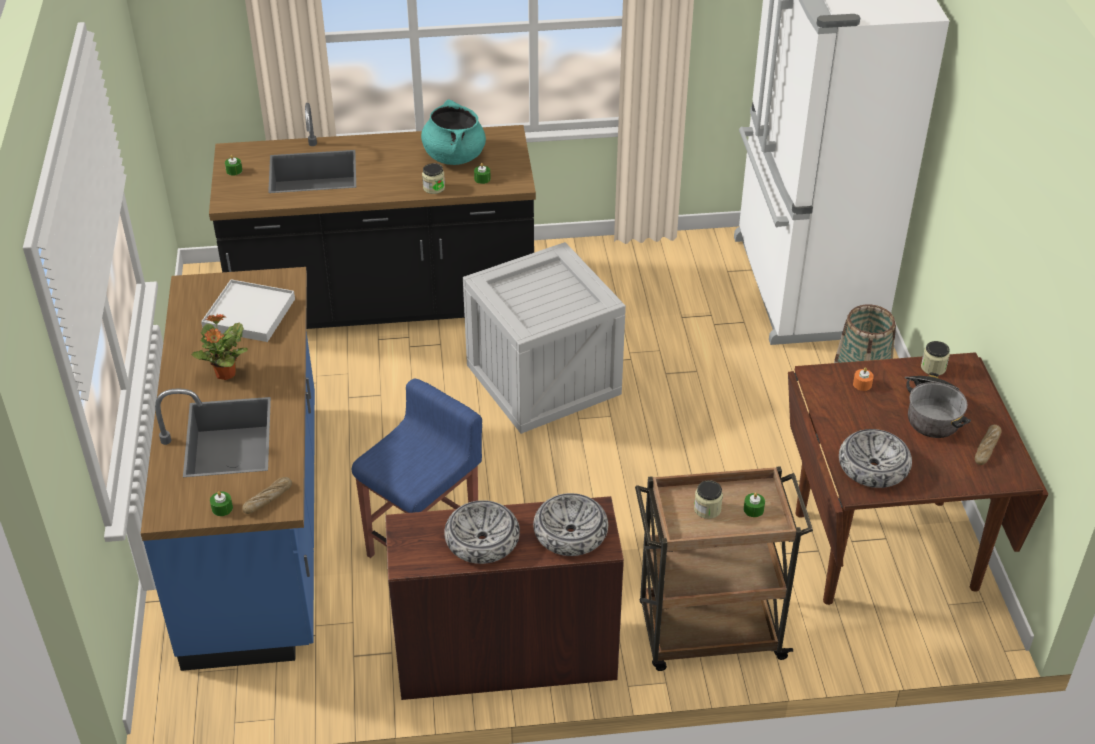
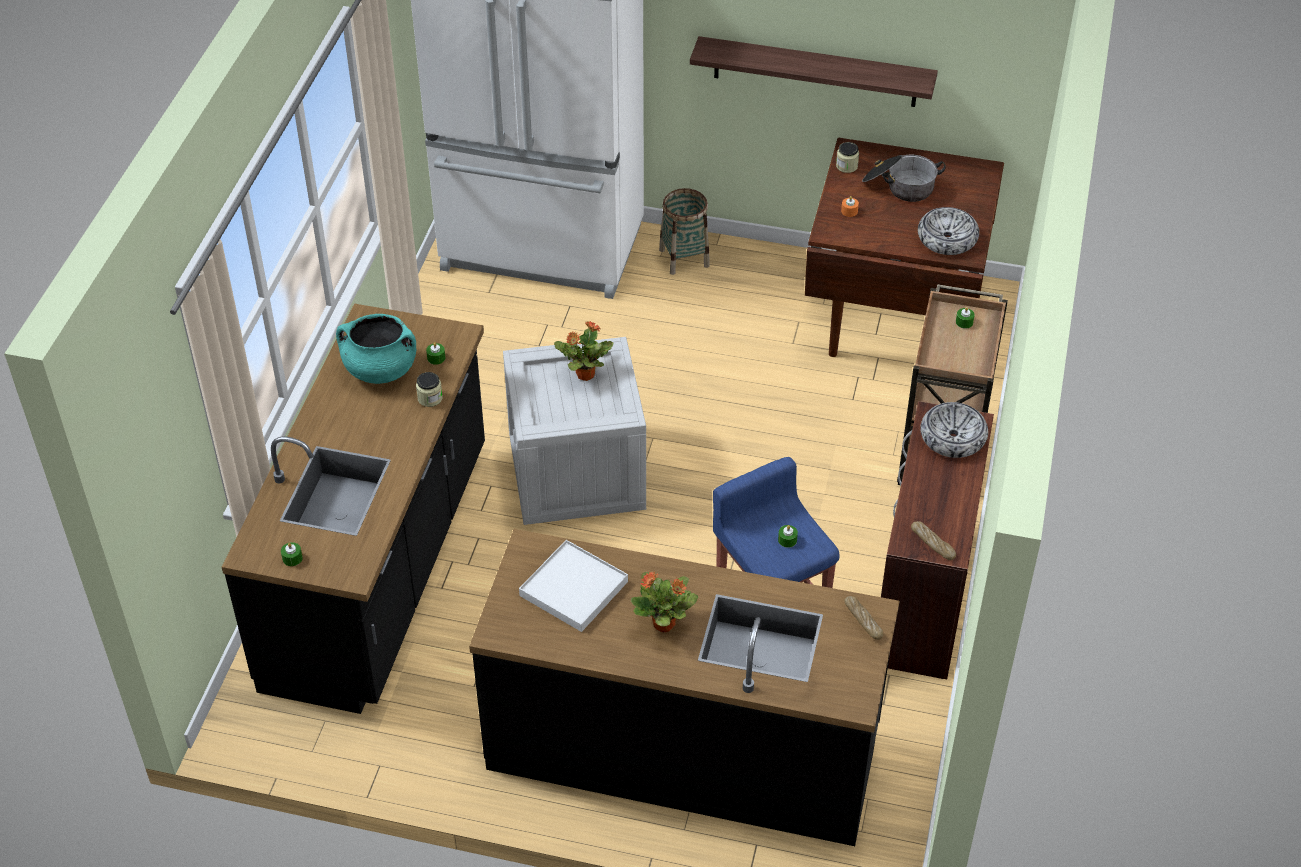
camera: 70 degrees left, 5 degrees up
blue counter [141,267,315,671] -> black counter [469,529,900,846]
green candle [210,491,233,516] -> green candle moved to [778,525,798,548]
bowl [444,500,520,564] -> none
jar [694,480,723,519] -> none
bread [975,425,1002,465] -> bread moved to [911,521,956,560]
none -> potted plant [554,321,613,381]
none -> shelf [690,36,938,107]

